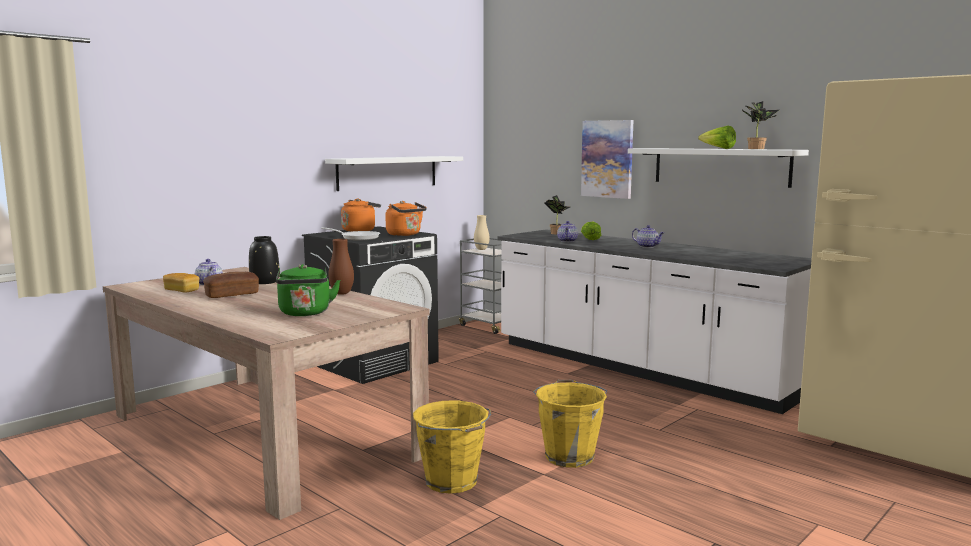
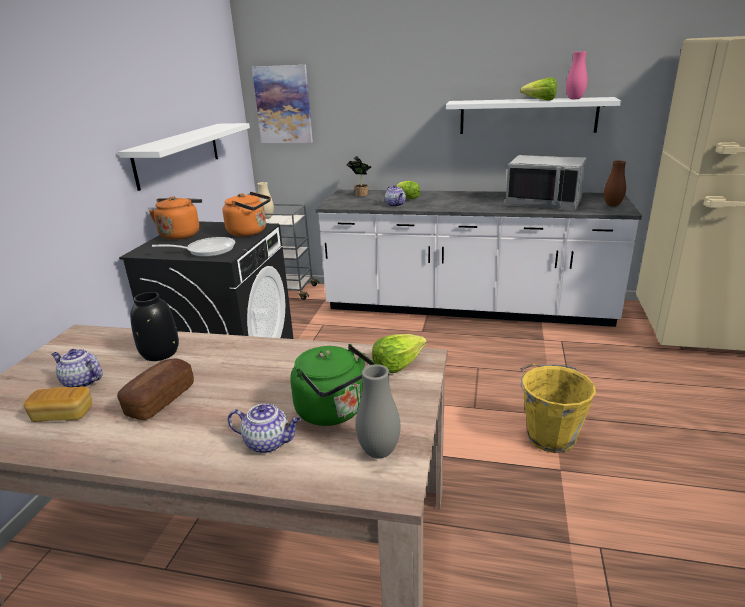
camera: 30 degrees left, 15 degrees up
brown vase [328,239,354,295] -> brown vase moved to [604,161,626,207]
yellow bucket [413,400,491,494] -> none
picture [581,120,633,199] -> picture moved to [252,65,313,143]
teapot [632,225,664,248] -> teapot moved to [228,403,301,453]
potted plant [742,101,779,149] -> pink vase [566,51,588,99]
none -> grey vase [356,364,400,458]
none -> lettuce [372,334,427,373]
none -> grey microwave [505,155,586,210]

